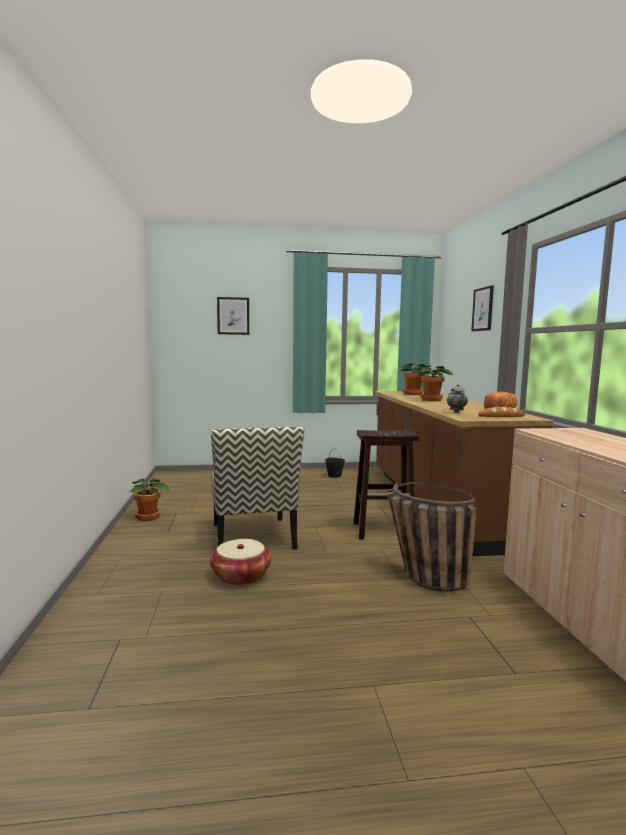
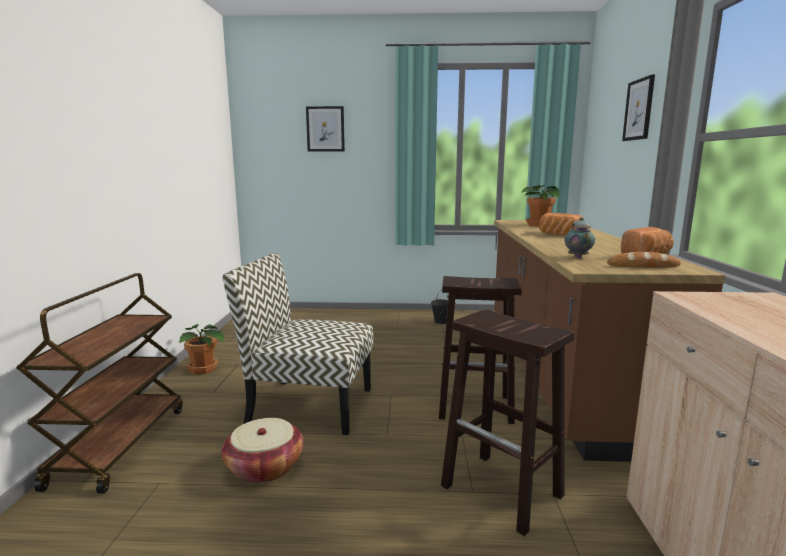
camera: 10 degrees right, 5 degrees up
chair [211,427,304,550] -> chair turned 105 degrees clockwise [223,253,373,435]
basket [387,482,477,592] -> brown stool [441,309,575,536]
potted plant [417,366,453,401] -> bread [539,213,582,235]
none -> brown cart [16,273,183,494]

